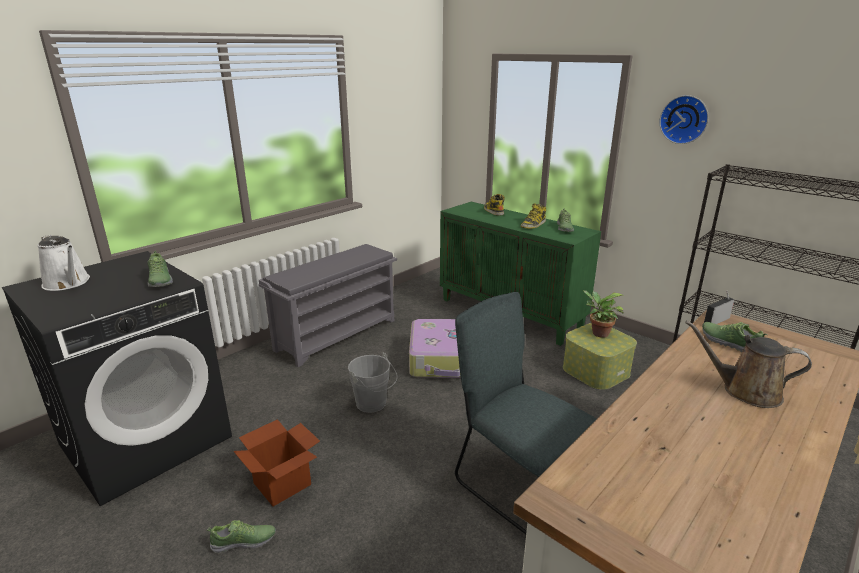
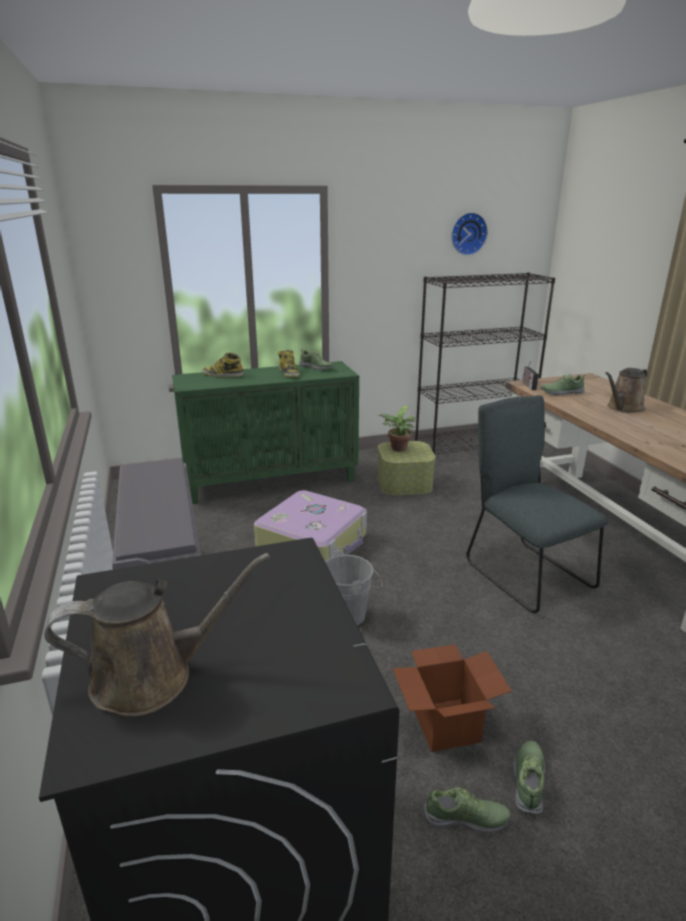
camera: 60 degrees left, 0 degrees up
white watering can [37,235,90,291] -> brown watering can [44,553,270,716]
shoe [147,251,173,287] -> shoe moved to [424,788,511,834]
grey chair [455,292,597,534] -> grey chair turned 75 degrees clockwise [467,395,608,613]
wall clock [659,95,709,144] -> wall clock moved to [451,212,488,255]

